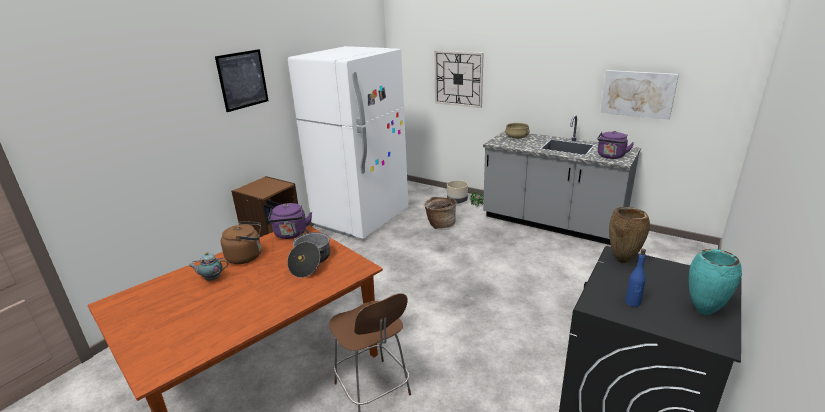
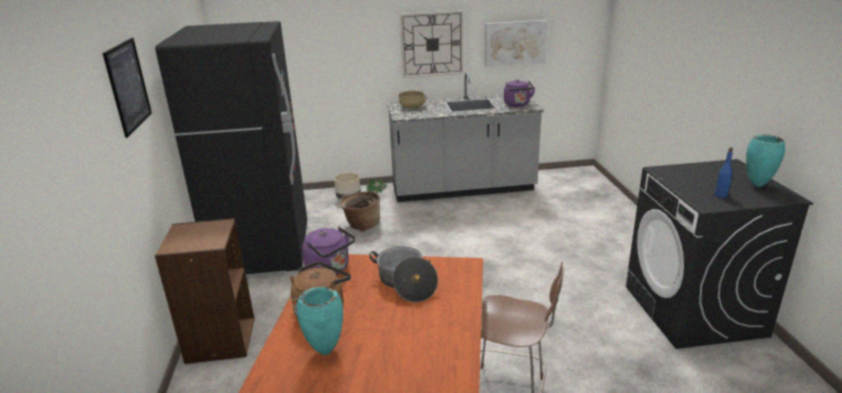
camera: 40 degrees left, 0 degrees up
teapot [189,252,229,281] -> turquoise vase [297,286,343,355]
white fridge [288,46,408,239] -> black fridge [155,21,307,278]
wall clock [434,51,484,108] -> wall clock moved to [400,10,464,78]
brown vase [609,207,650,263] -> none

